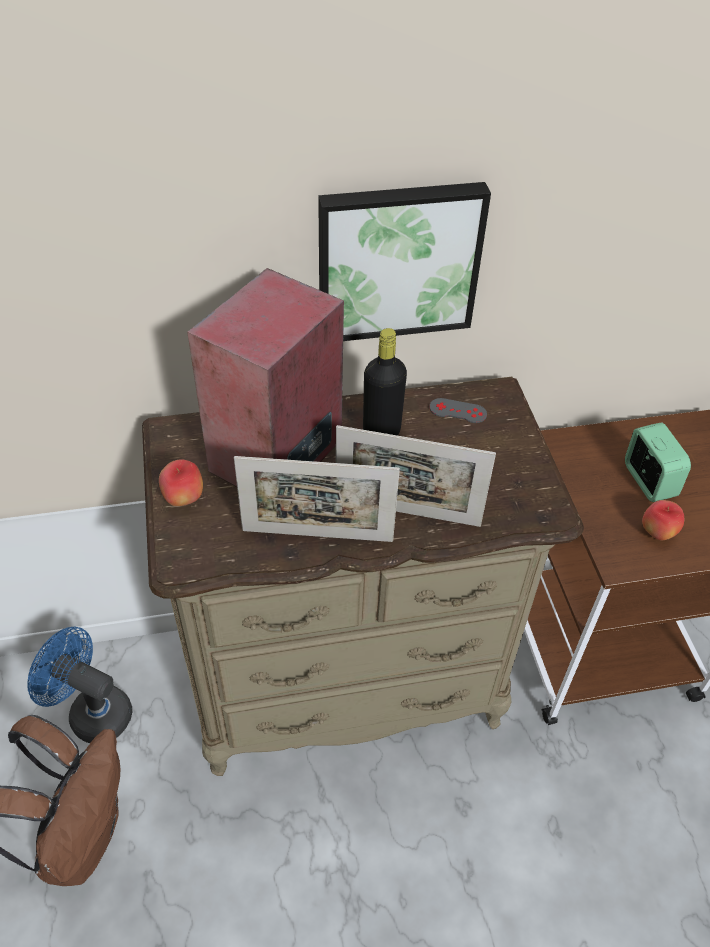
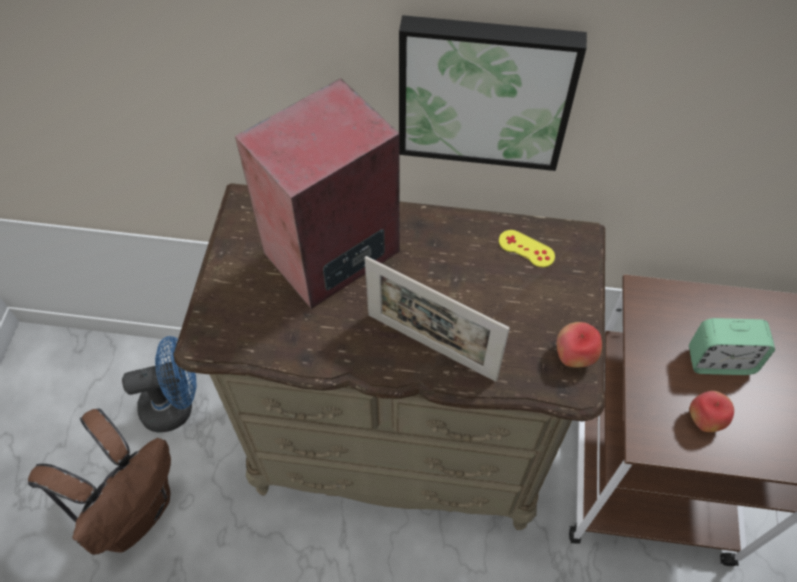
camera: 20 degrees right, 10 degrees up
blue fan [27,626,132,743] -> blue fan turned 120 degrees clockwise [122,336,196,433]
apple [159,459,203,506] -> apple moved to [557,322,602,367]
picture frame [234,456,400,542] -> none
black bottle [363,328,407,436] -> none
grey game controller [429,398,487,423] -> yellow game controller [499,230,555,267]
alarm clock [625,422,691,502] -> alarm clock turned 90 degrees clockwise [689,318,775,375]

